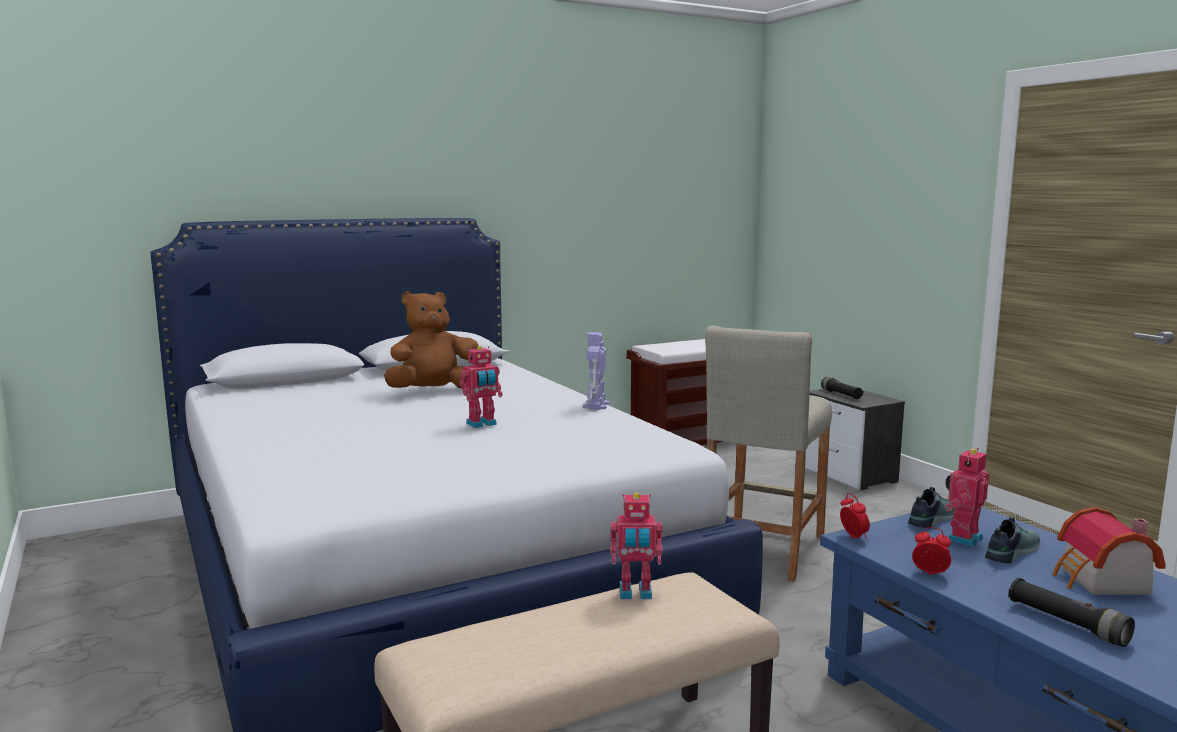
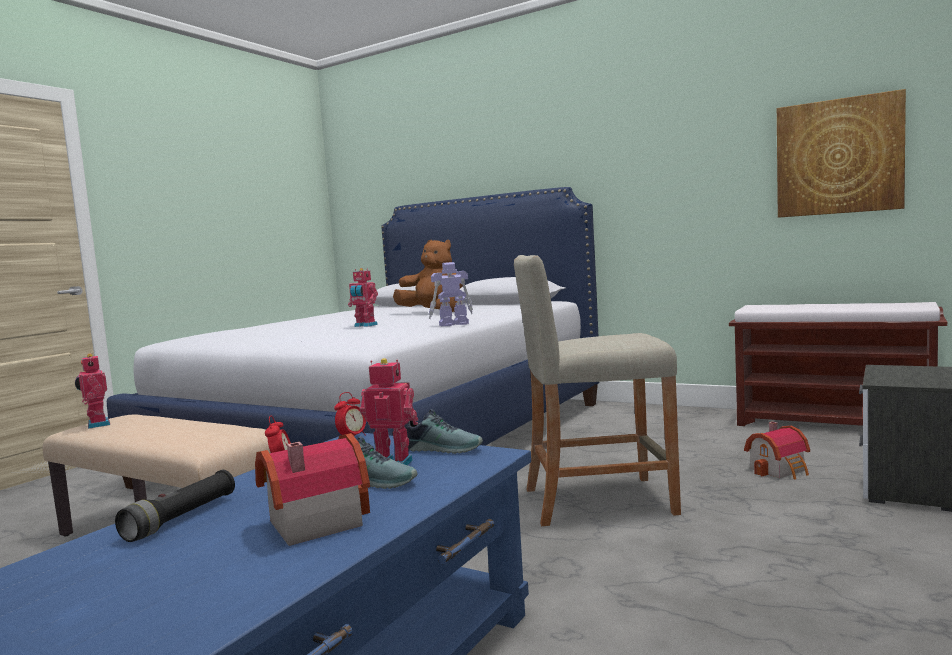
camera: 60 degrees right, 5 degrees down
toy robot [610,493,663,599] -> toy robot moved to [75,354,110,429]
black flashlight [821,377,863,399] -> none
none -> toy house [744,422,810,479]
none -> picture [777,89,906,218]

